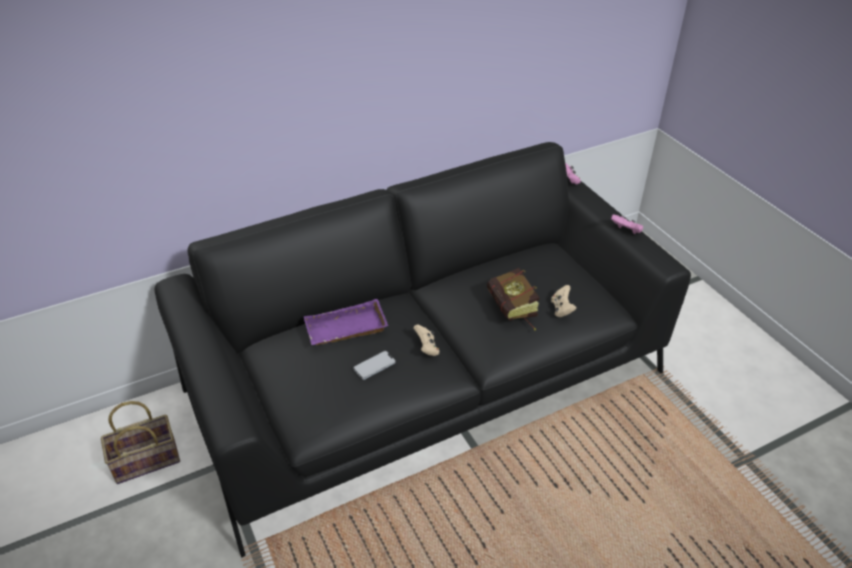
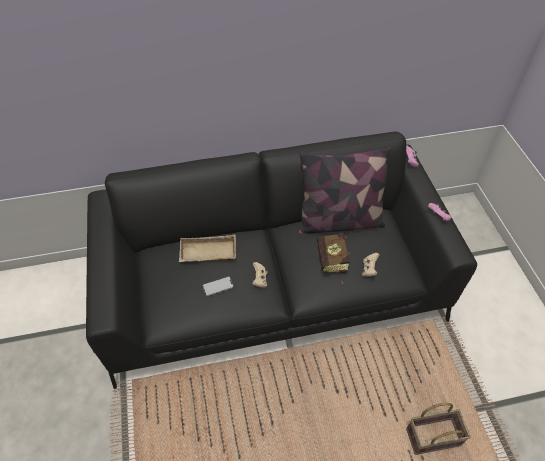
camera: 15 degrees right, 10 degrees up
basket [101,401,180,484] -> basket moved to [406,403,470,455]
purple tray [303,299,388,345] -> beige tray [179,234,236,262]
none -> pillow [299,147,391,234]

